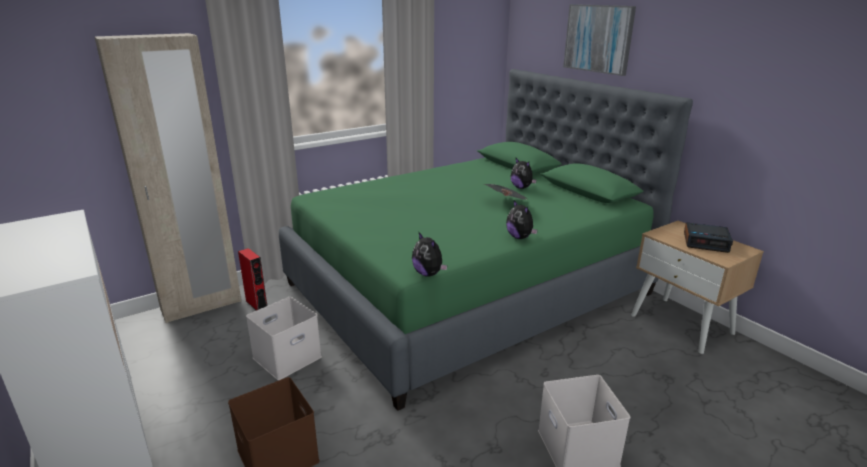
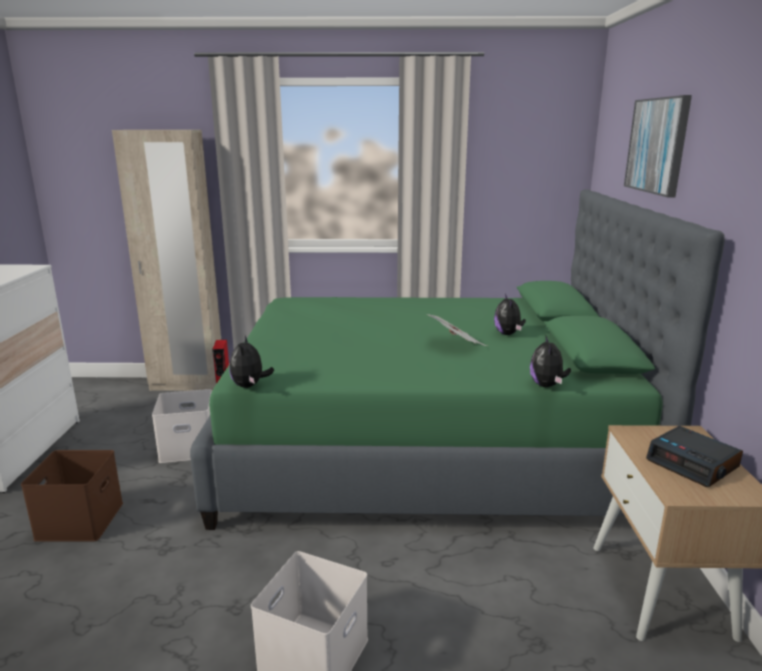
camera: 35 degrees right, 5 degrees down
plush toy [506,200,538,239] -> plush toy moved to [530,336,571,387]

